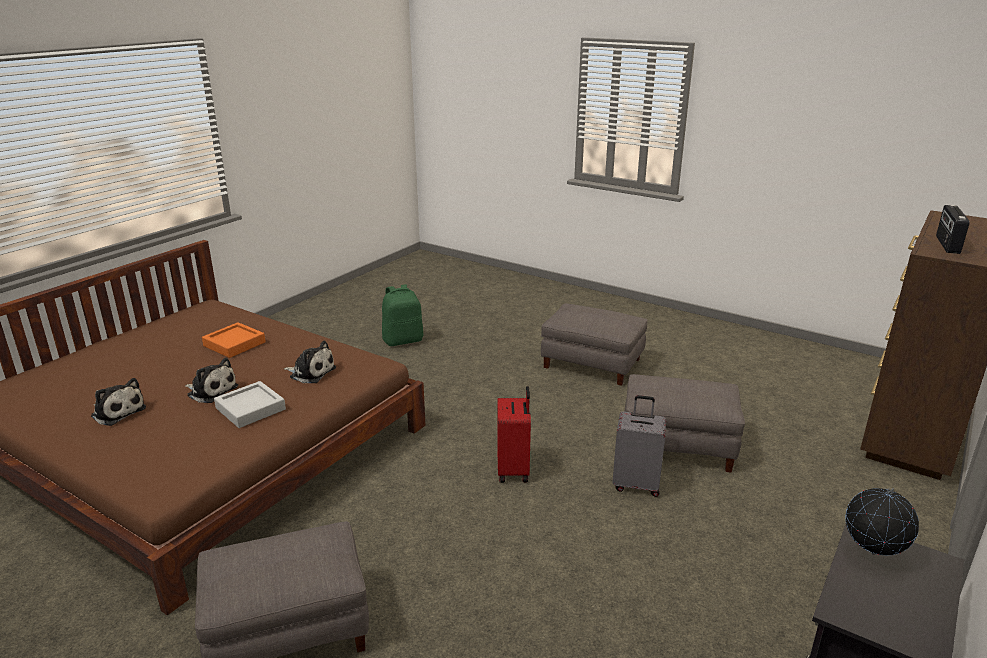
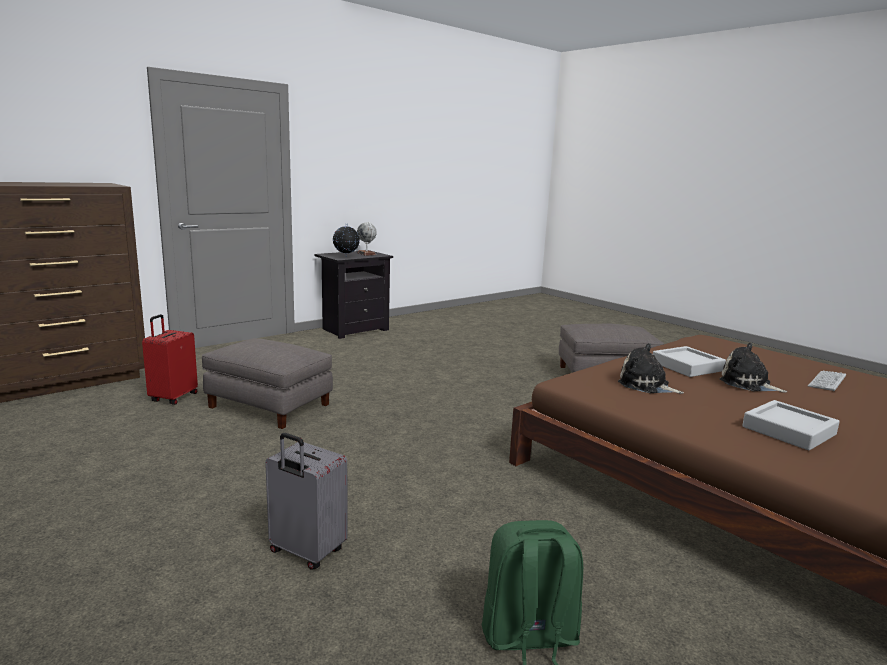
camera: 165 degrees left, 10 degrees down
plush toy [91,378,146,426] -> keyboard [808,371,846,391]
orange tray [202,322,266,358] -> grey tray [742,400,840,450]
red suitcase [497,386,531,483] -> red suitcase moved to [142,314,198,405]
grey ottoman [541,303,648,386] -> none
grey suitcase [612,395,666,497] -> grey suitcase moved to [265,433,348,570]
radio [936,205,970,254] -> none
none -> globe [357,222,377,256]

